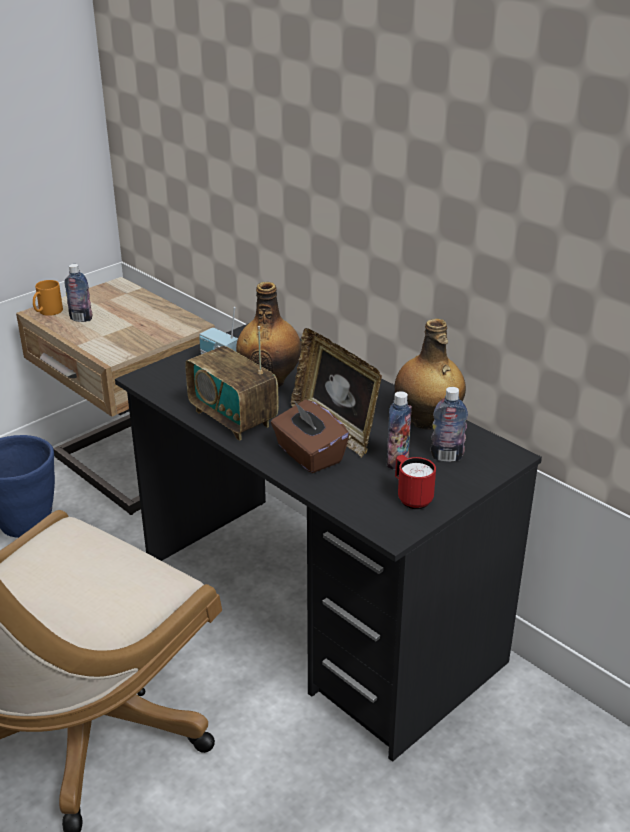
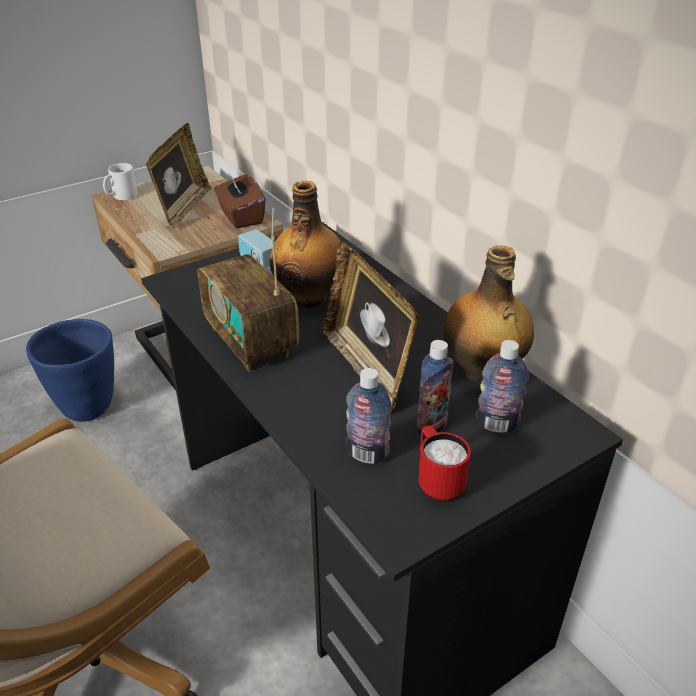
camera: 10 degrees right, 5 degrees up
orange mug [33,280,63,316] -> white mug [103,163,138,200]
bottle [64,264,92,322] -> bottle moved to [346,368,392,464]
brown tissue box [271,400,349,473] -> brown tissue box moved to [214,174,266,229]
none -> picture frame [146,123,211,228]

